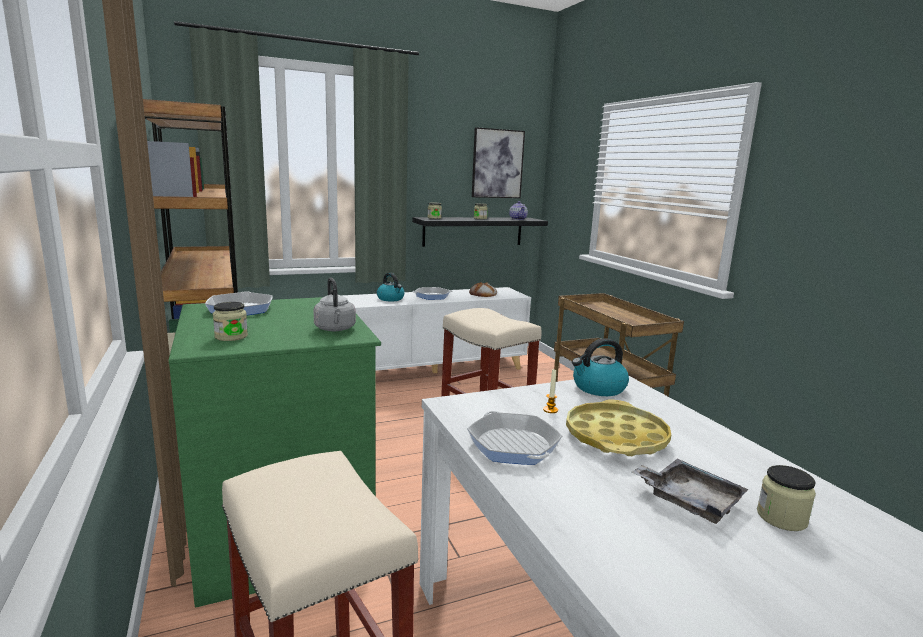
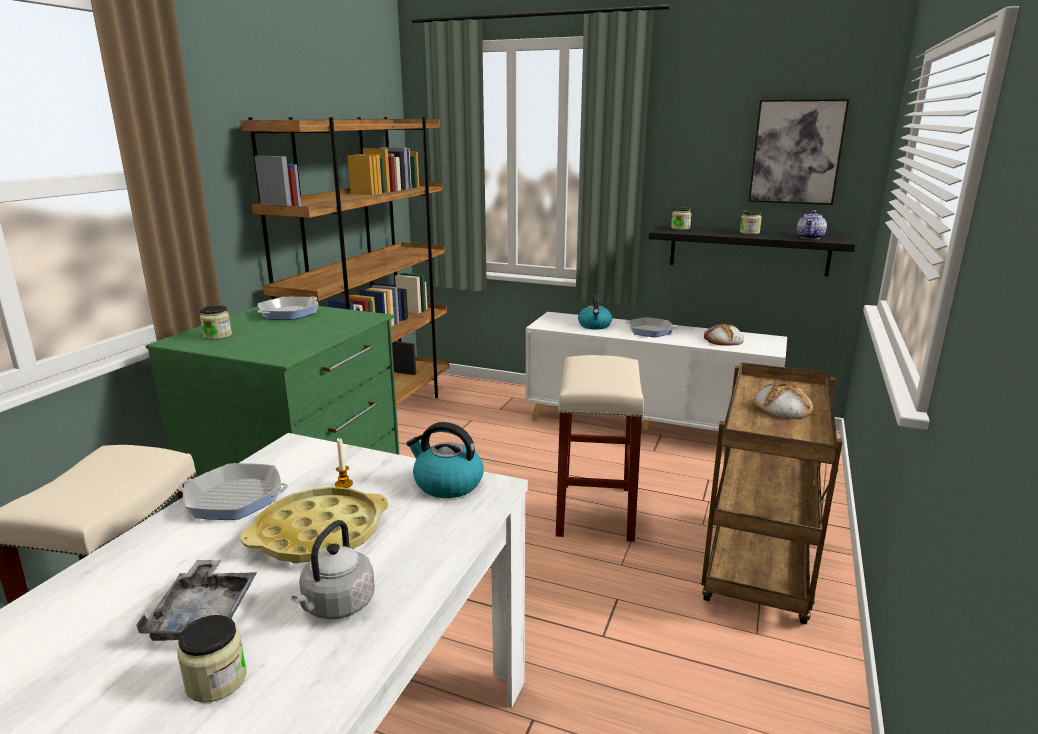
camera: 45 degrees right, 5 degrees up
grey kettle [313,278,356,331] -> grey kettle moved to [291,520,375,619]
frying pan [467,411,562,465] -> frying pan turned 105 degrees counterclockwise [178,463,288,520]
none -> bread [753,383,813,420]

